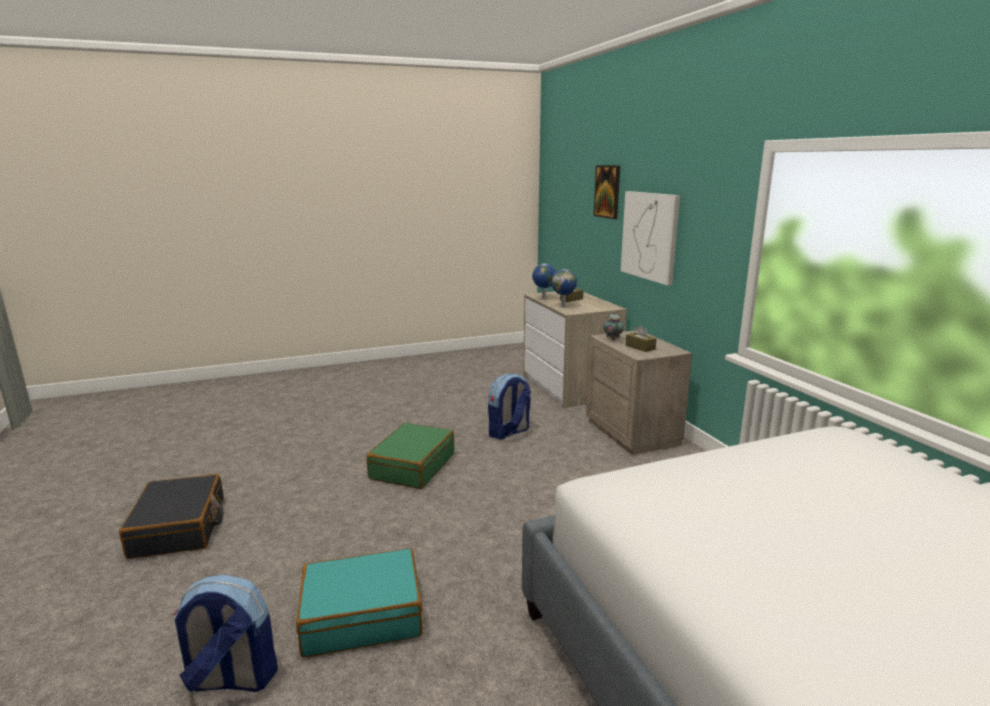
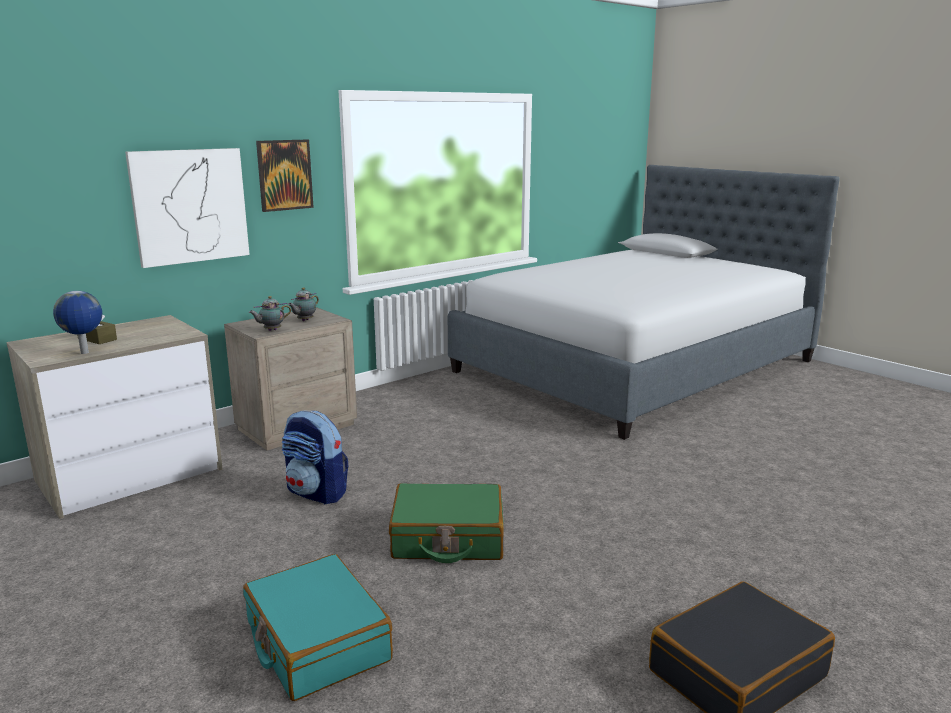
camera: 110 degrees left, 0 degrees up
backpack [173,575,278,693] -> none
turquoise suitcase [296,548,422,657] -> turquoise suitcase moved to [243,554,393,701]
globe [551,269,577,307] -> none
picture [594,165,620,219] -> picture moved to [256,140,314,212]
brown tissue box [625,325,657,352] -> teapot [288,287,319,321]

